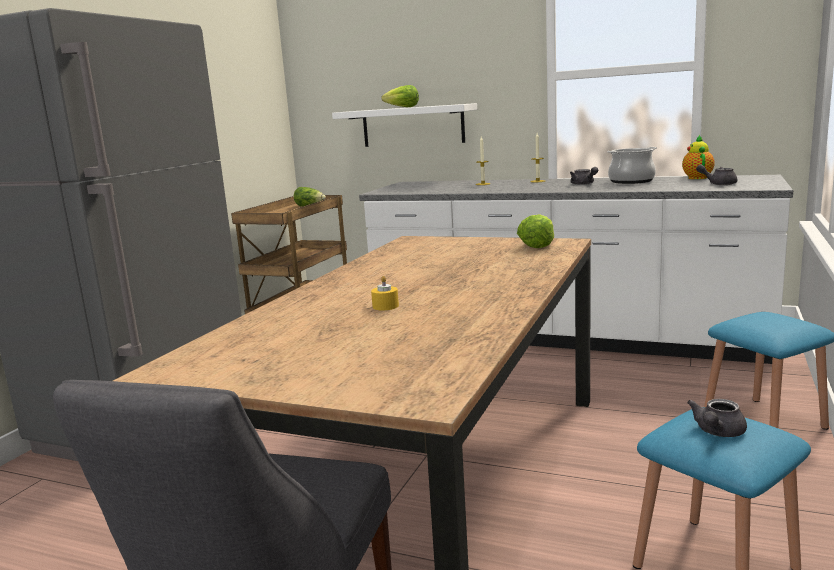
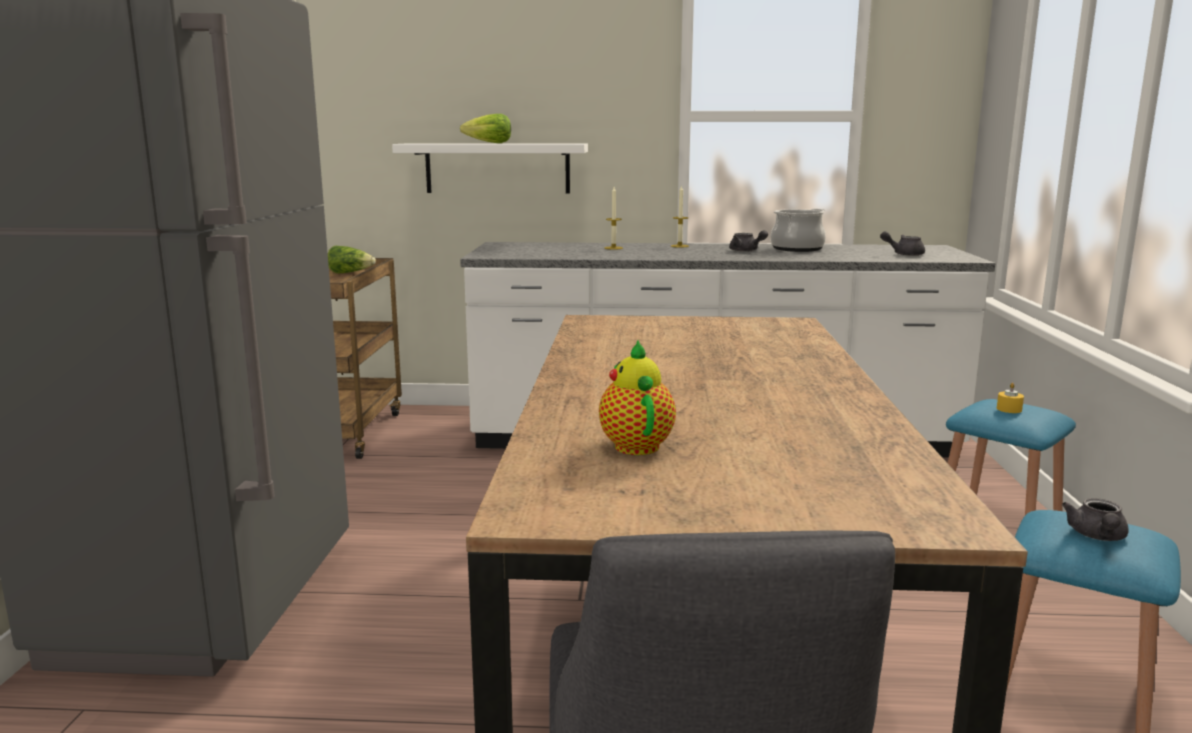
camera: 20 degrees left, 0 degrees up
yellow candle [371,276,399,310] -> yellow candle moved to [997,383,1024,413]
lettuce [517,214,554,248] -> none
teapot [682,135,715,179] -> teapot moved to [599,340,676,455]

